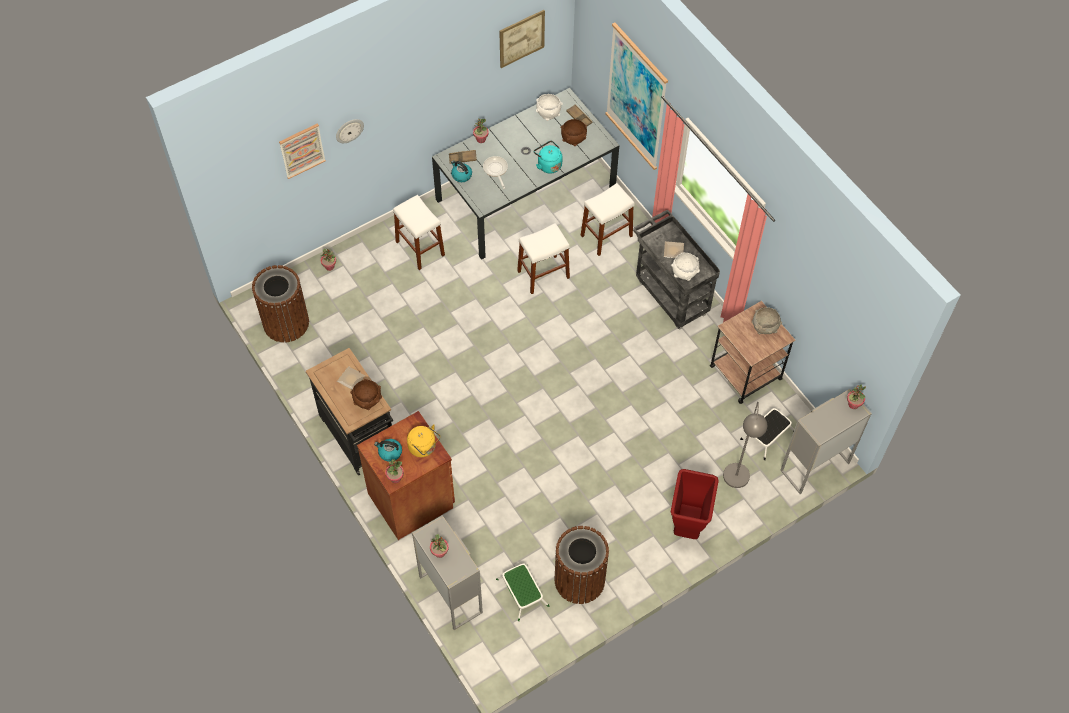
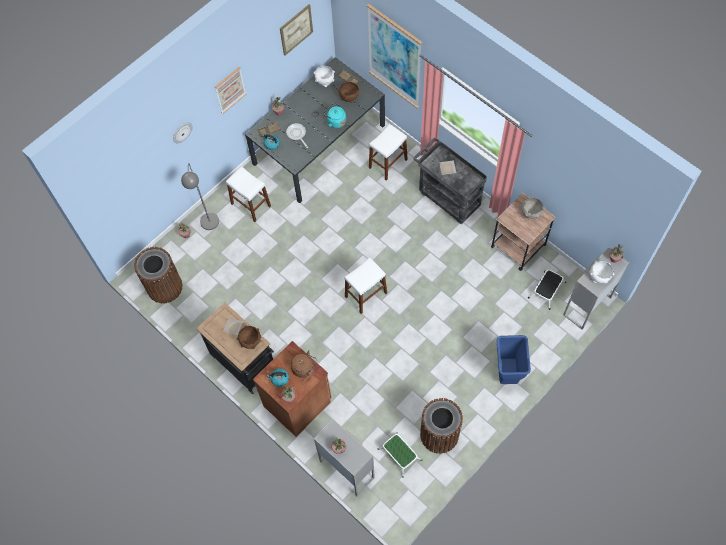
camera: 10 degrees left, 5 degrees up
picture [279,123,326,179] -> picture moved to [215,67,246,114]
yellow kettle [407,424,441,457] -> brown kettle [291,350,317,378]
white stool [517,223,570,294] -> white stool moved to [344,257,387,314]
white bowl [671,252,700,281] -> white bowl moved to [589,261,614,283]
red trash can [671,469,719,539] -> blue trash can [496,335,531,384]
grey floor lamp [723,402,767,488] -> grey floor lamp moved to [181,163,219,230]

